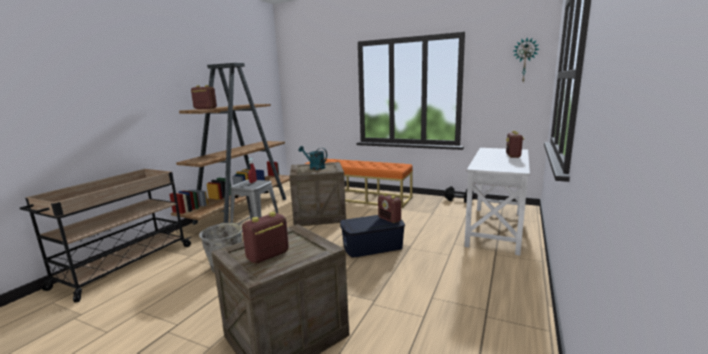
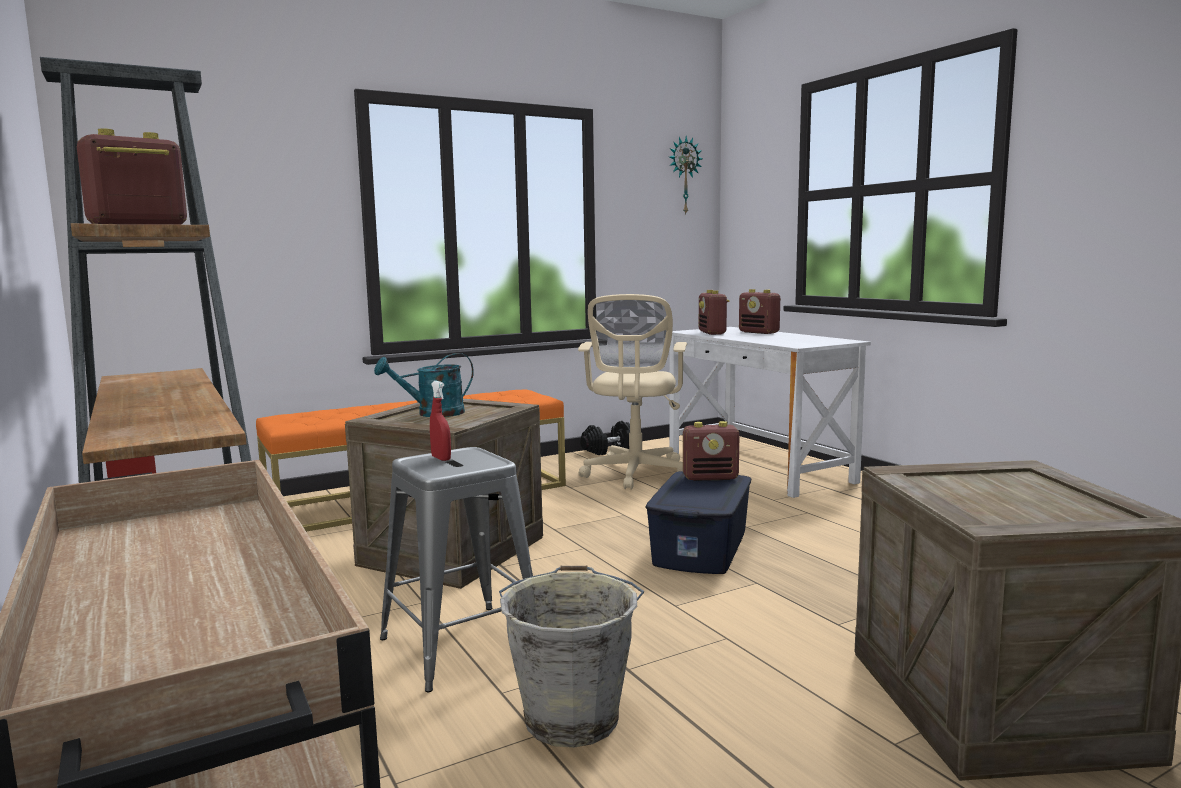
camera: 55 degrees left, 5 degrees down
radio [242,212,289,264] -> radio moved to [699,290,729,335]
none -> beige office chair [578,294,687,489]

